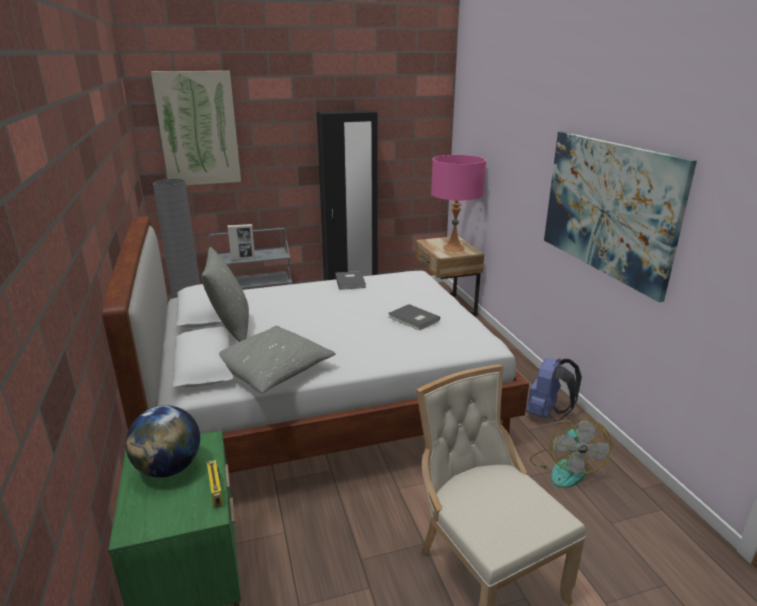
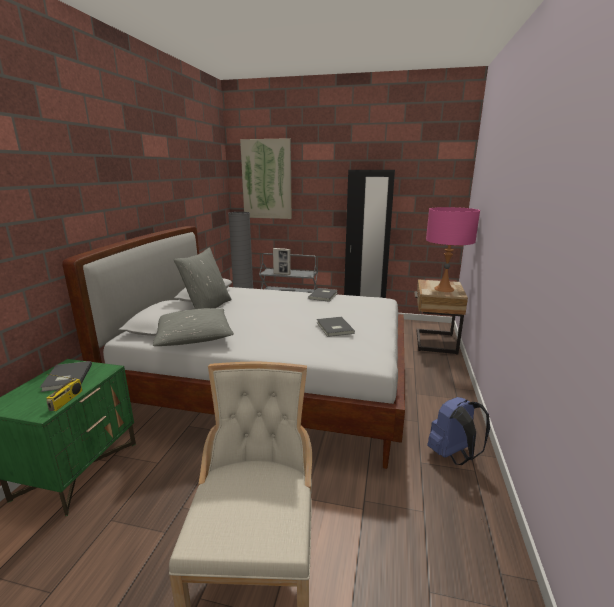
camera: 30 degrees right, 5 degrees down
globe [126,405,200,478] -> grey book [40,361,92,392]
fan [530,418,612,488] -> none
picture [544,132,697,302] -> none

